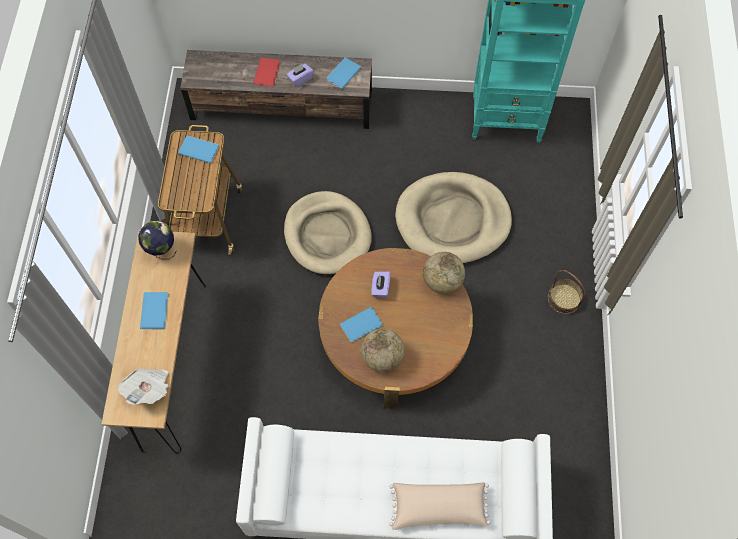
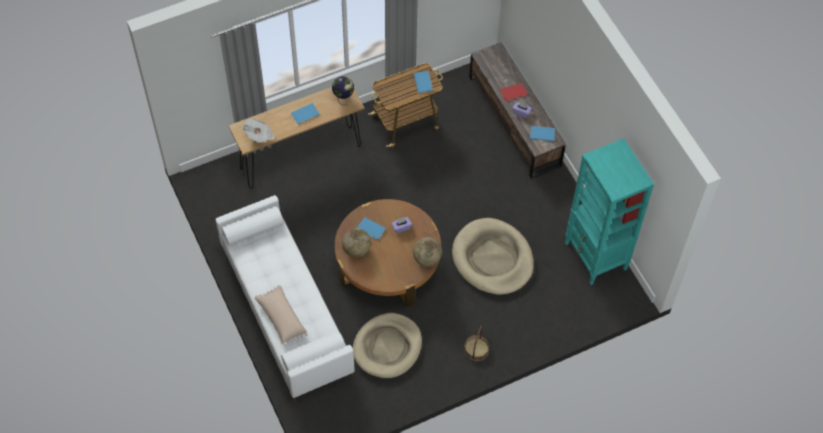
camera: 60 degrees right, 5 degrees down
beige dog bed [284,191,372,275] -> beige dog bed moved to [353,313,422,378]

